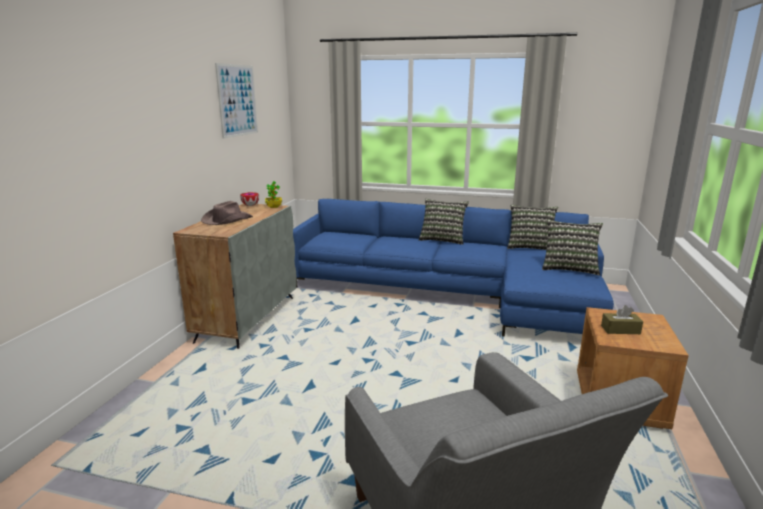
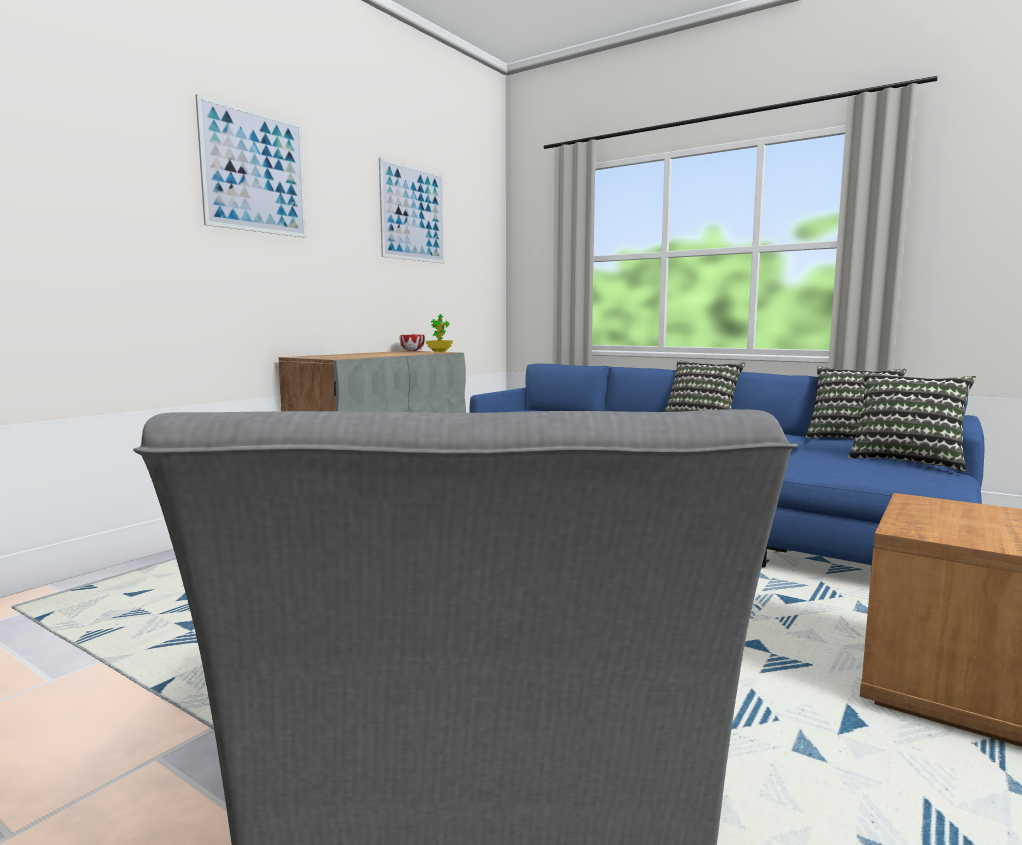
camera: 20 degrees right, 10 degrees down
brown hat [201,201,253,225] -> none
brown tissue box [601,305,643,334] -> none
none -> picture [195,94,307,238]

